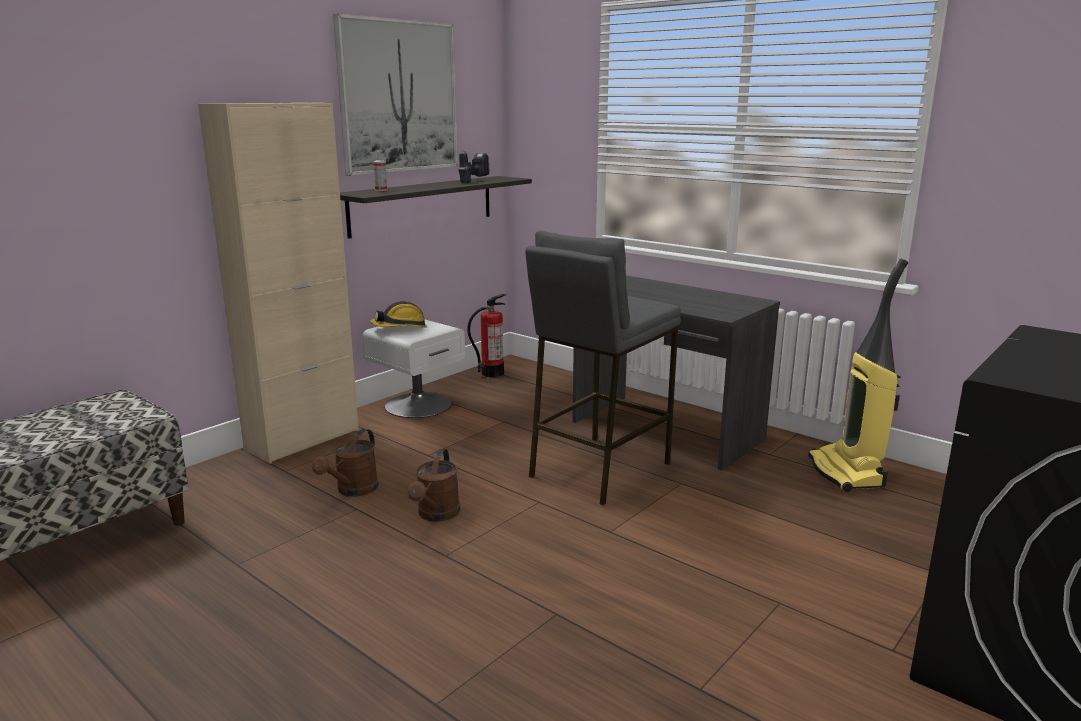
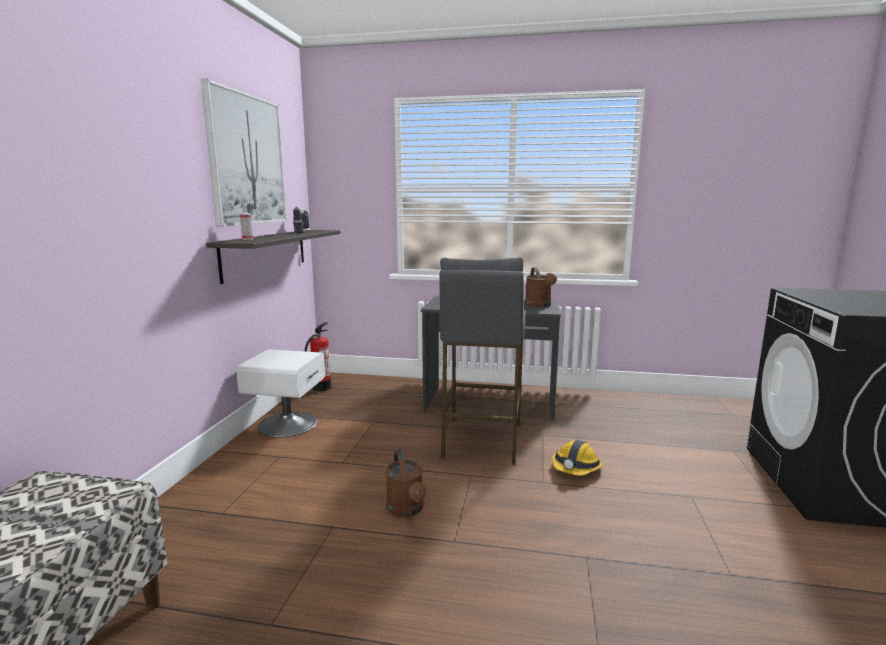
camera: 30 degrees left, 5 degrees down
beige cabinet [198,103,359,464] -> none
brown watering can [312,429,379,497] -> brown watering can moved to [525,267,557,308]
hard hat [370,301,428,328] -> hard hat moved to [552,440,602,476]
vacuum cleaner [808,259,908,492] -> none

